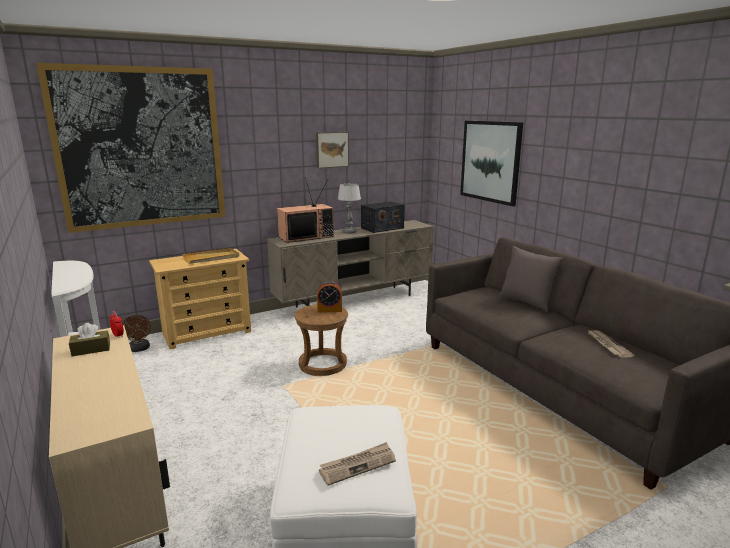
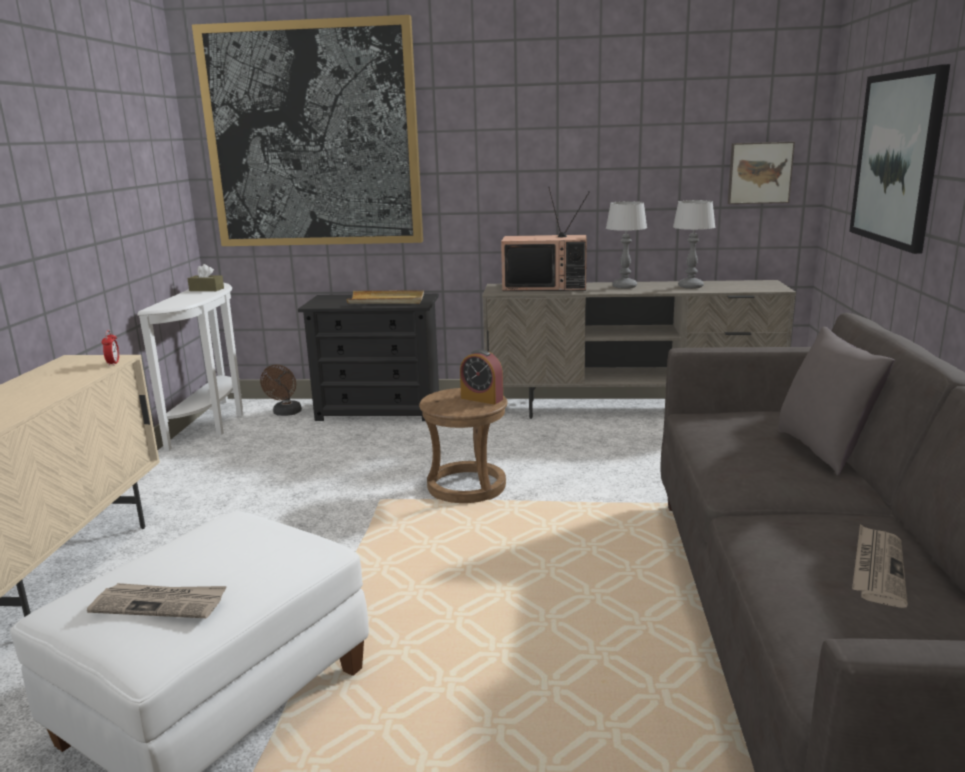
camera: 35 degrees right, 0 degrees up
brown tissue box [69,323,110,357] -> brown tissue box moved to [187,264,224,291]
beige dresser [149,249,251,349] -> black dresser [298,294,439,421]
picture [316,132,349,168] -> picture moved to [728,142,795,204]
radio [361,201,404,233] -> table lamp [673,200,715,289]

